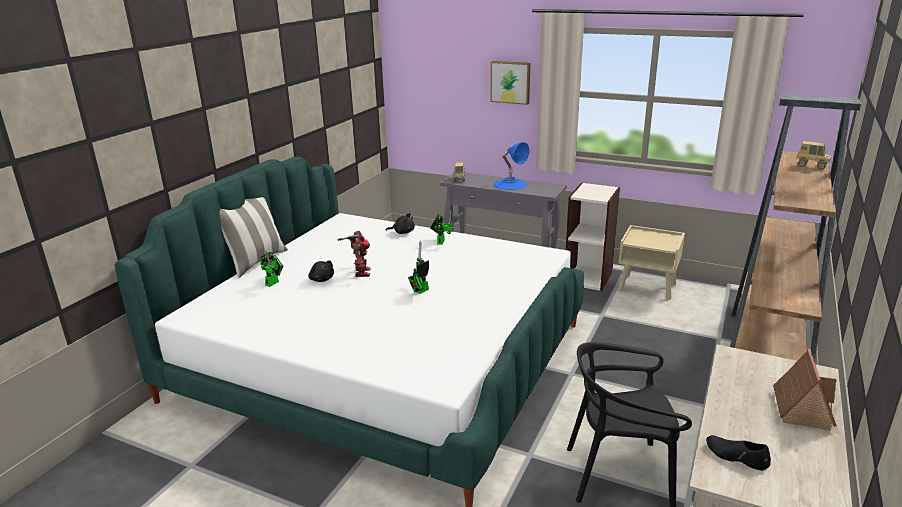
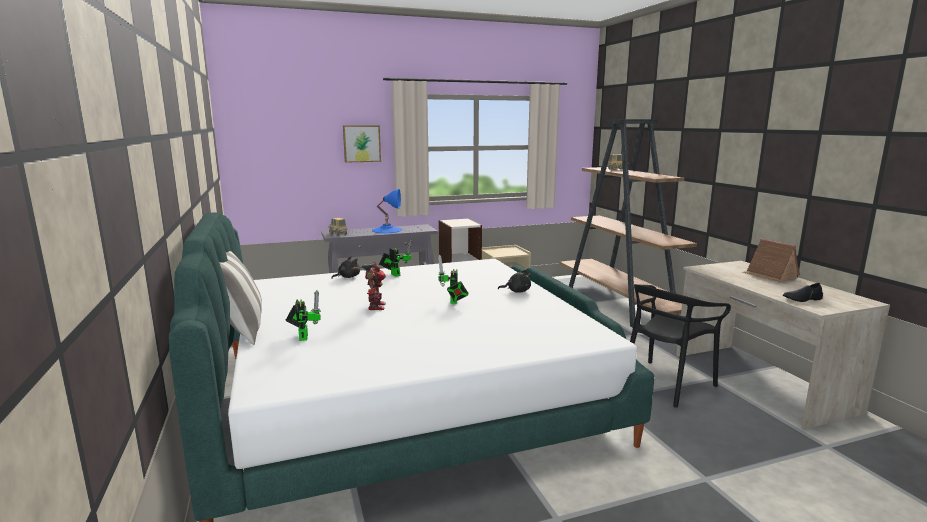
camera: 45 degrees left, 10 degrees down
black plush toy [309,261,334,282] -> black plush toy moved to [498,270,531,293]
toy robot [337,231,371,277] -> toy robot turned 45 degrees clockwise [351,262,386,310]

